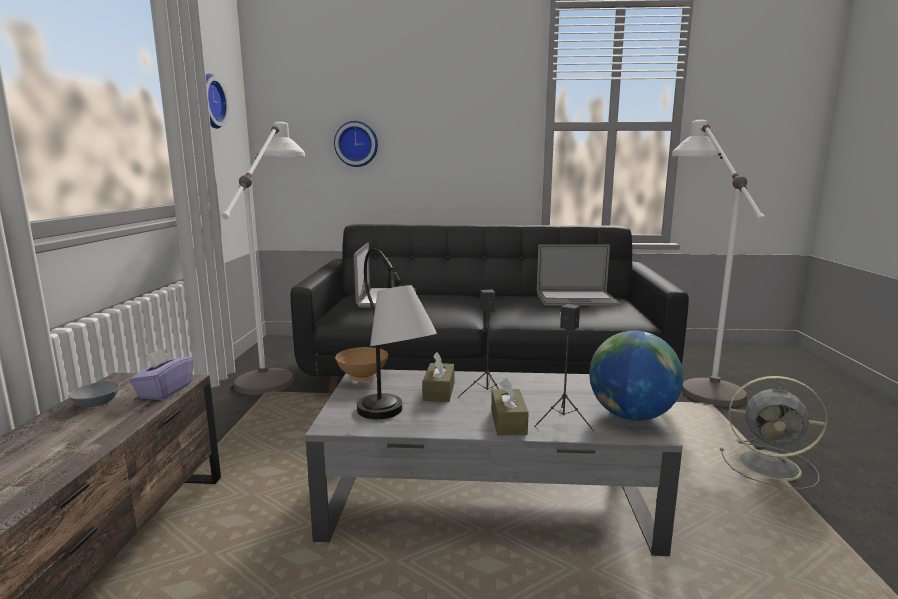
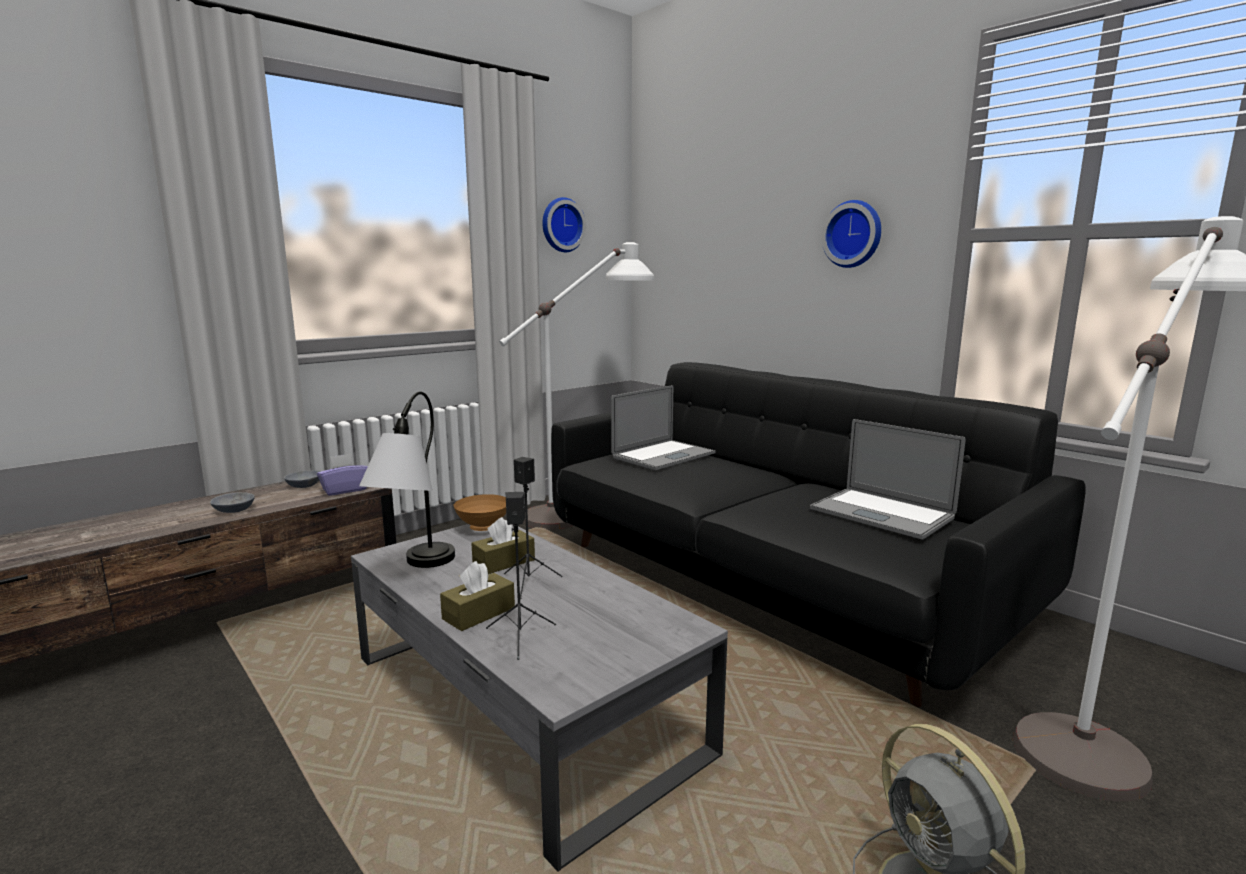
camera: 45 degrees right, 0 degrees up
wall clock [334,121,378,167] -> wall clock moved to [821,200,881,268]
globe [589,331,683,421] -> none
none -> grey bowl [210,492,255,513]

